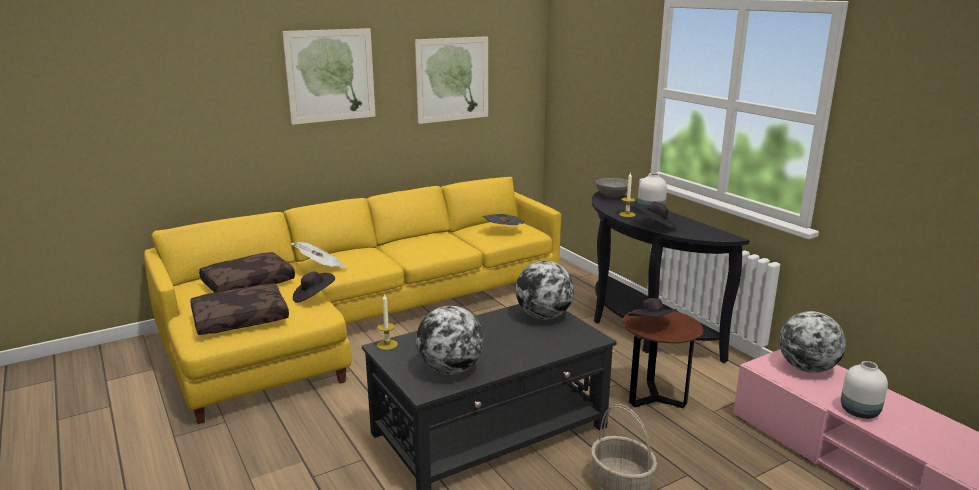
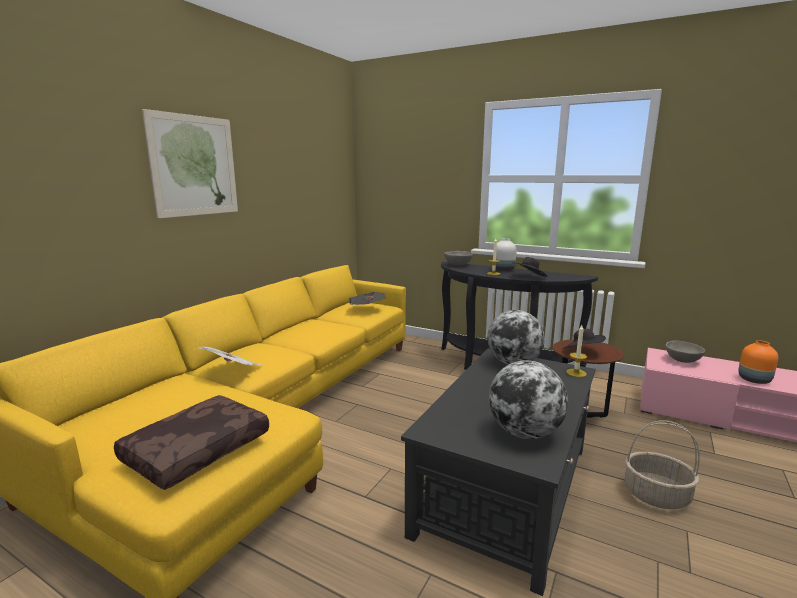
camera: 30 degrees left, 5 degrees down
brown pillow [199,252,295,293] -> none
black hat [293,271,335,303] -> none
candle [377,293,398,350] -> candle moved to [566,325,587,377]
picture [415,36,488,124] -> none
globe [779,311,846,373] -> grey bowl [666,340,705,363]
white vase [841,361,888,419] -> orange vase [738,340,778,384]

